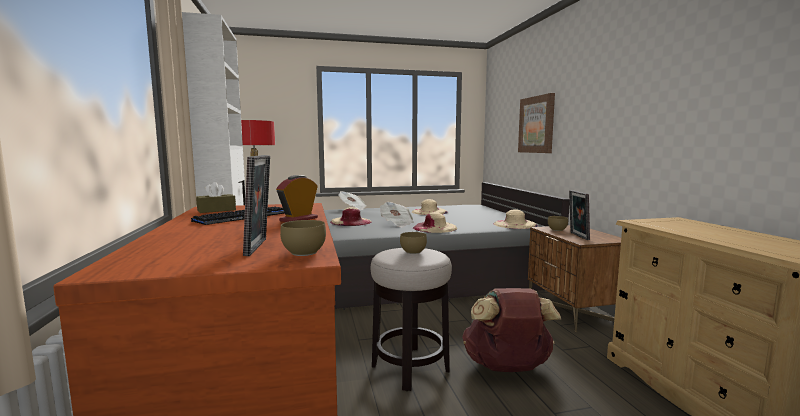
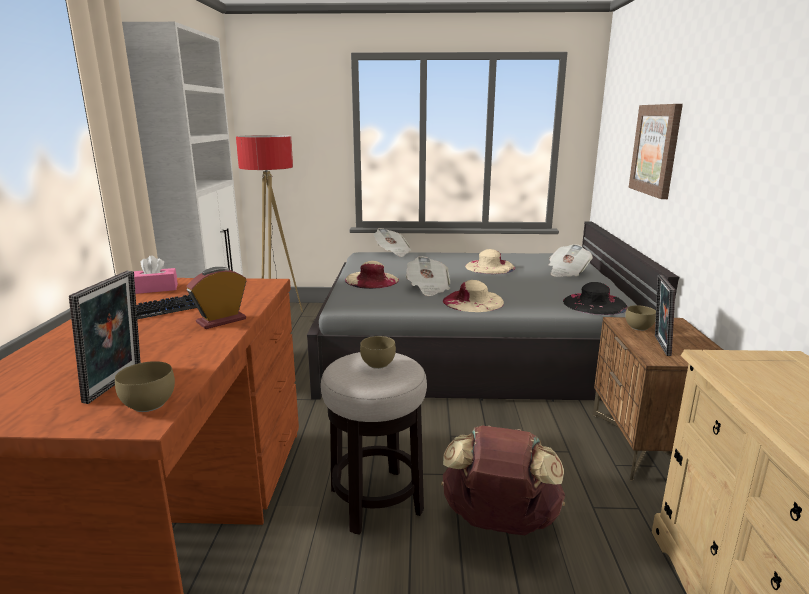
camera: 15 degrees right, 10 degrees up
brown tissue box [196,182,236,213] -> pink tissue box [133,256,178,294]
beige hat [494,209,538,229] -> black hat [563,282,628,315]
none -> newspaper [549,244,593,277]

